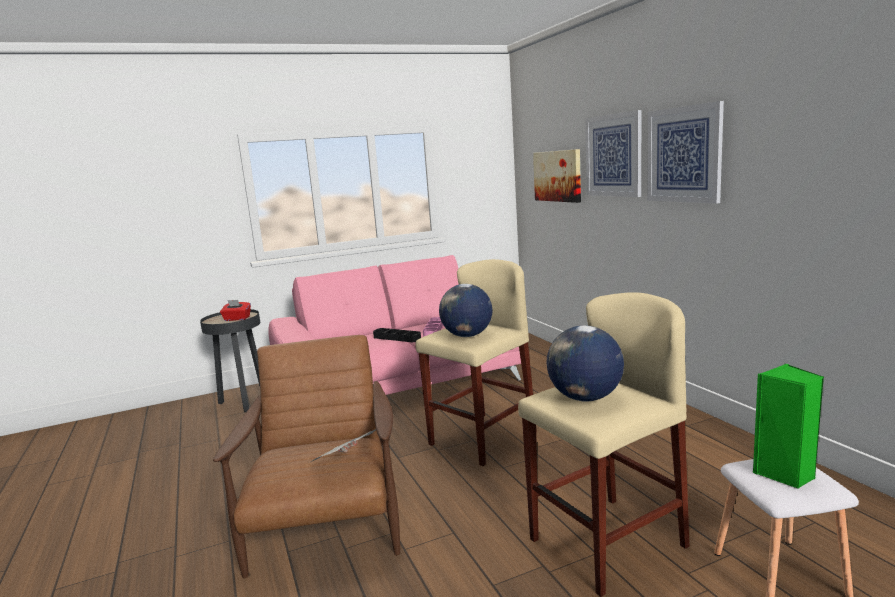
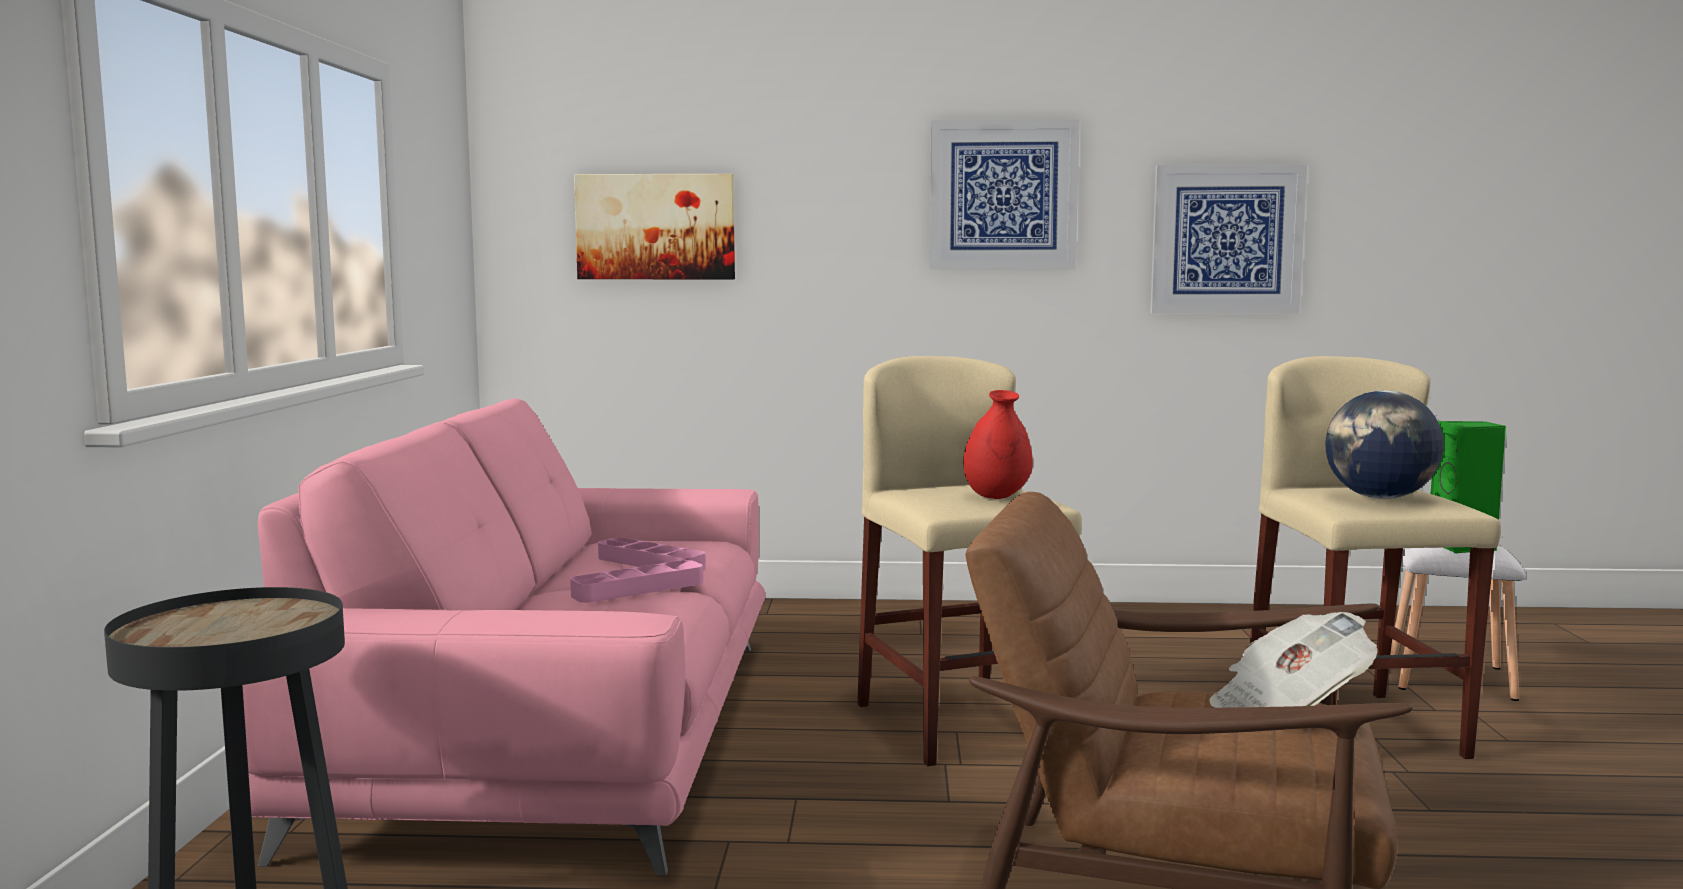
camera: 65 degrees left, 5 degrees down
red tissue box [220,300,251,321] -> none
black tray [373,328,421,342] -> pink tray [570,560,703,603]
globe [439,284,492,337] -> red vase [963,390,1033,499]
picture [585,110,641,197] -> picture moved to [1150,164,1307,314]

